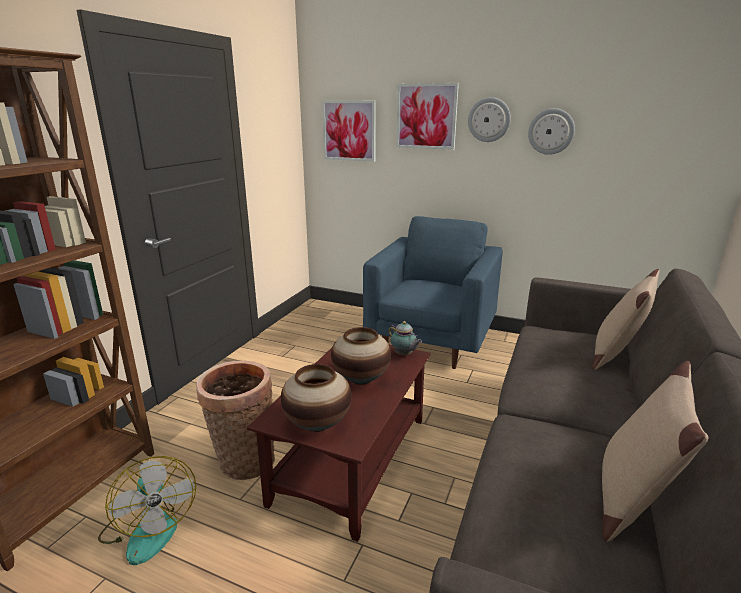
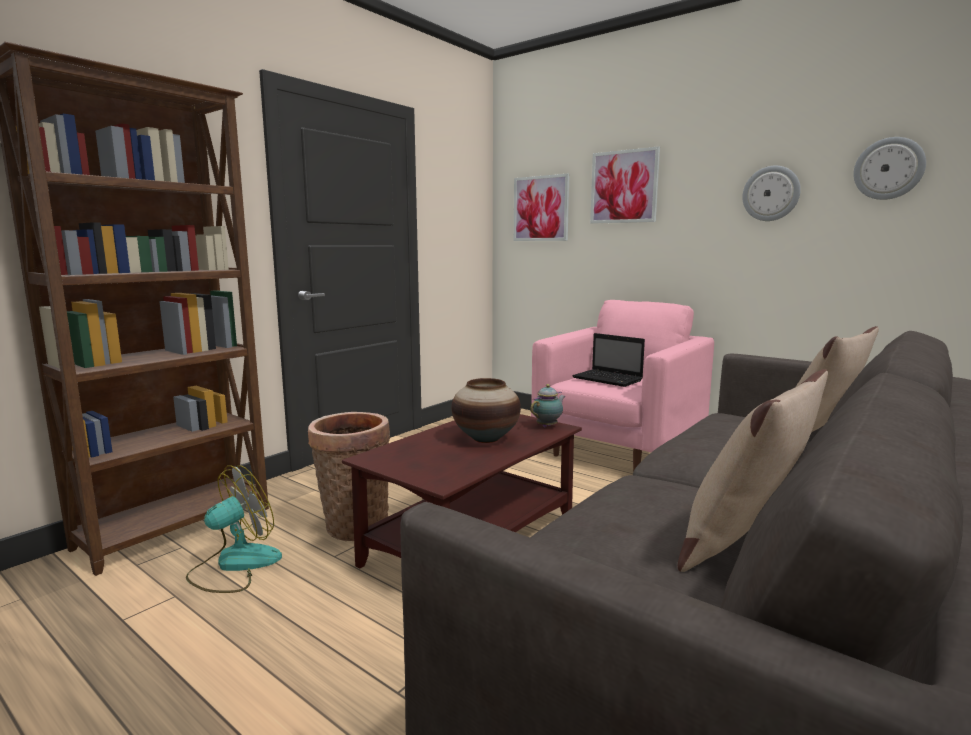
camera: 15 degrees right, 10 degrees down
fan [98,456,196,565] -> fan turned 120 degrees counterclockwise [186,465,282,593]
vase [281,364,351,432] -> none
blue armchair [363,216,503,369] -> pink armchair [531,300,714,472]
teapot [389,321,422,356] -> teapot turned 105 degrees counterclockwise [530,384,566,427]
wall clock [468,97,511,142] -> wall clock moved to [853,137,926,200]
none -> laptop [572,333,645,387]

